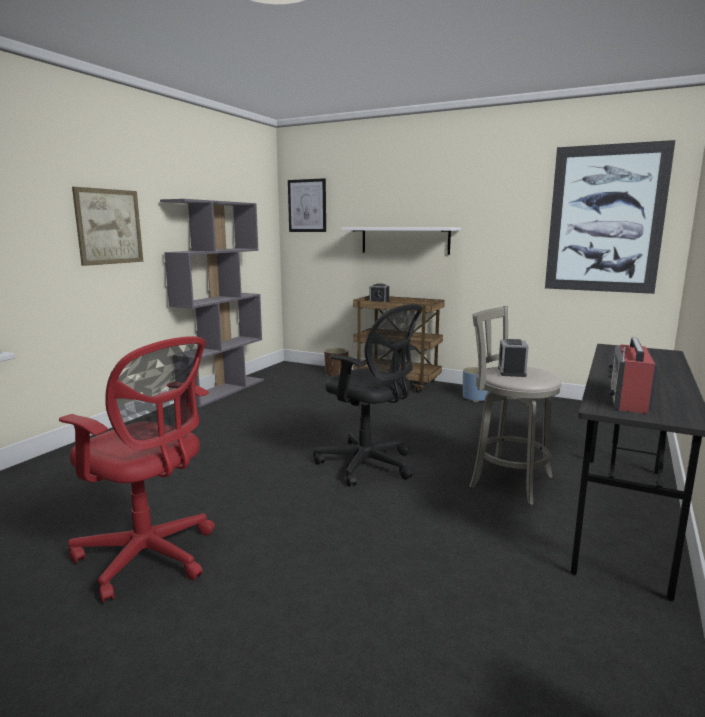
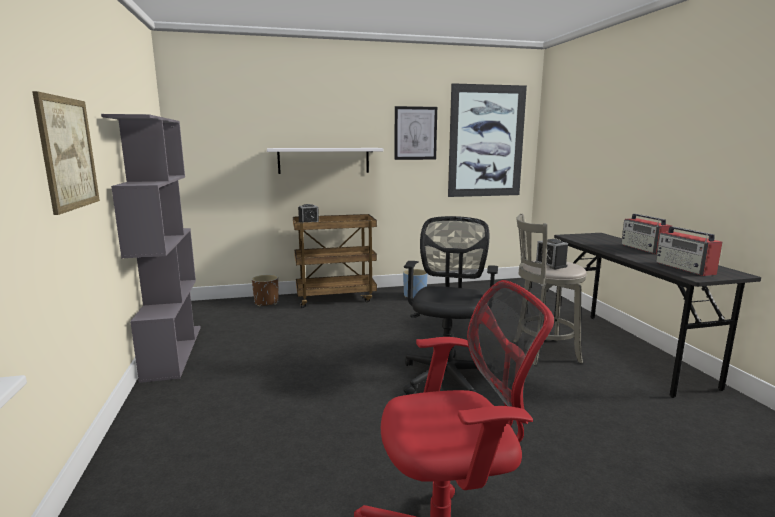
camera: 40 degrees left, 0 degrees up
picture [288,178,326,232] -> picture moved to [395,106,437,160]
black office chair [313,304,423,487] -> black office chair turned 75 degrees counterclockwise [403,216,498,395]
none -> radio [621,214,672,254]

